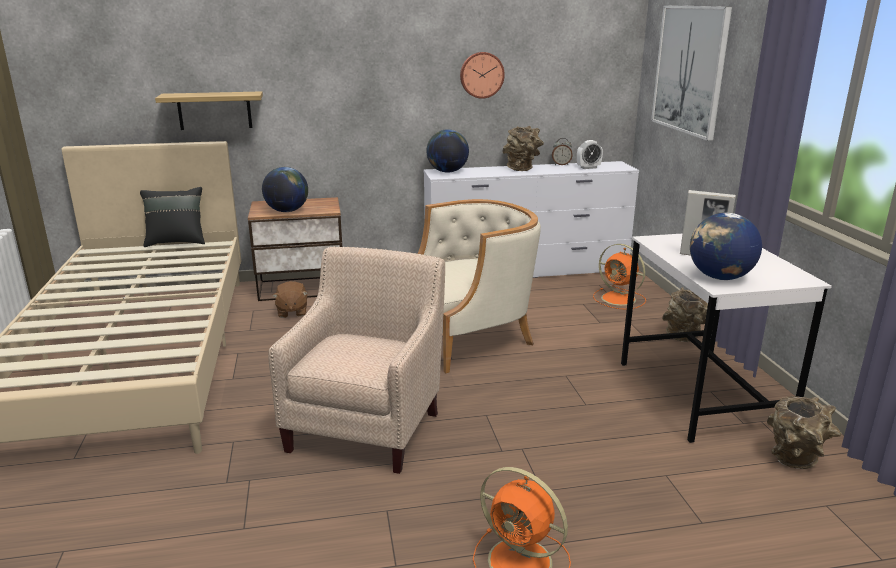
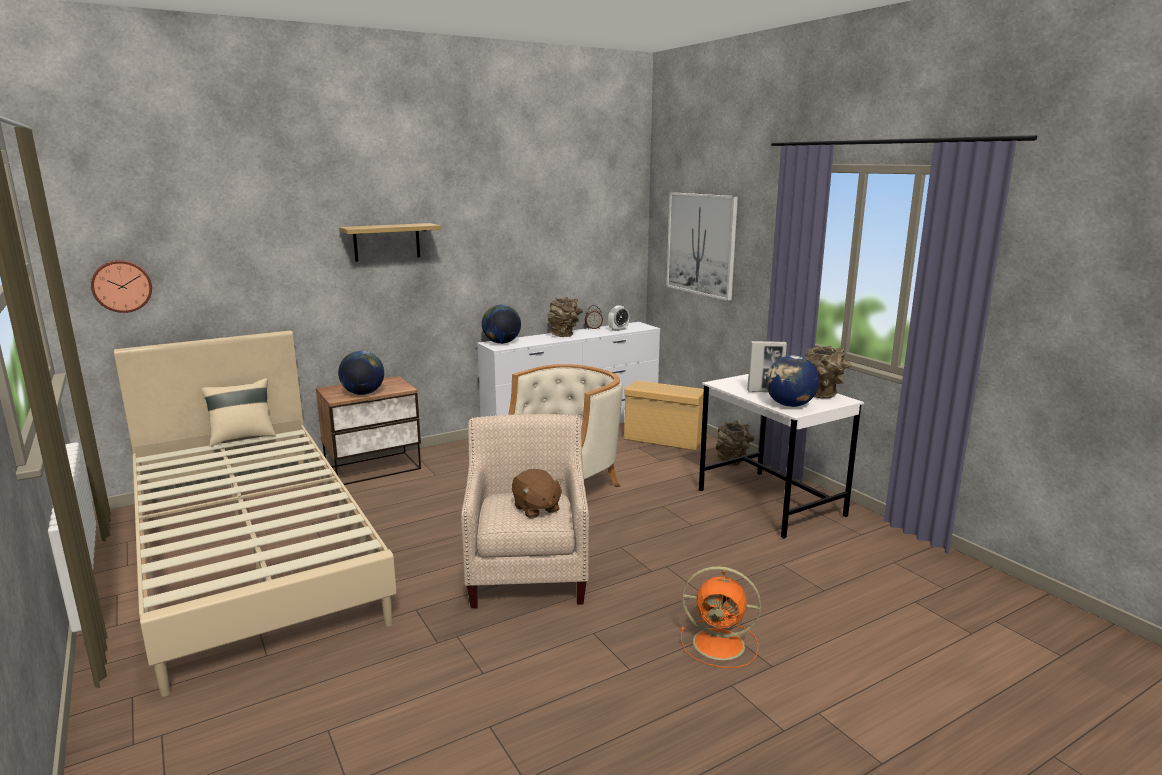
camera: 20 degrees left, 5 degrees down
black pillow [140,187,205,247] -> beige pillow [201,378,276,447]
shelf [155,91,263,130] -> shelf moved to [339,223,441,262]
brown plush toy [272,281,308,318] -> brown plush toy moved to [512,469,563,518]
wall clock [460,52,505,99] -> wall clock moved to [91,260,152,313]
orange fan [593,244,646,309] -> beige storage box [624,381,704,451]
brown vase [767,396,842,469] -> brown vase moved to [805,346,851,399]

